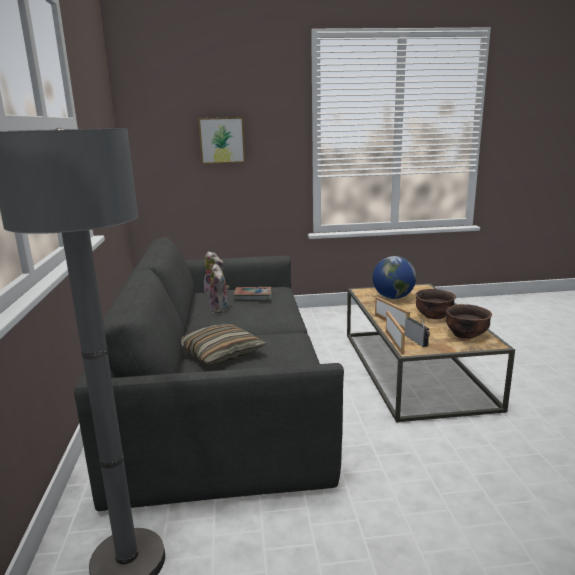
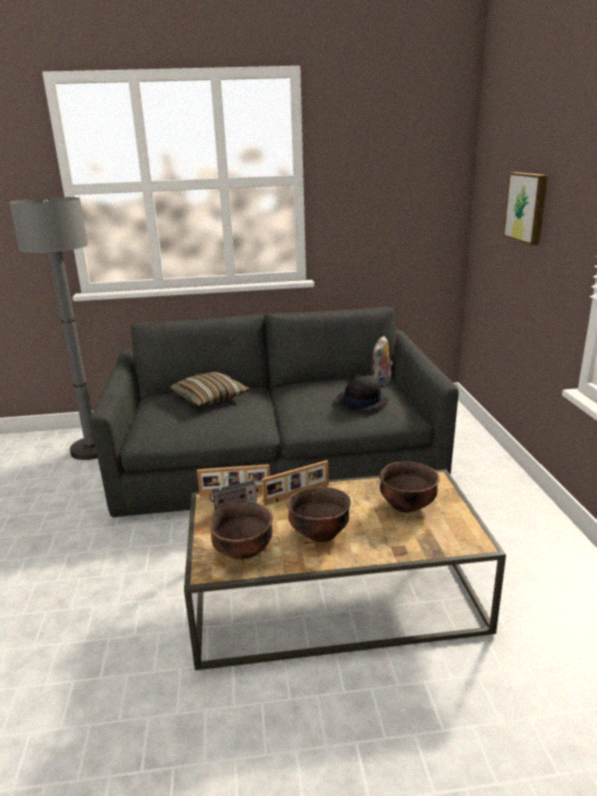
camera: 90 degrees right, 5 degrees up
plush toy [209,264,229,313] -> none
book [234,287,272,300] -> black hat [336,375,389,410]
globe [373,256,416,299] -> brown bowl [379,461,440,513]

